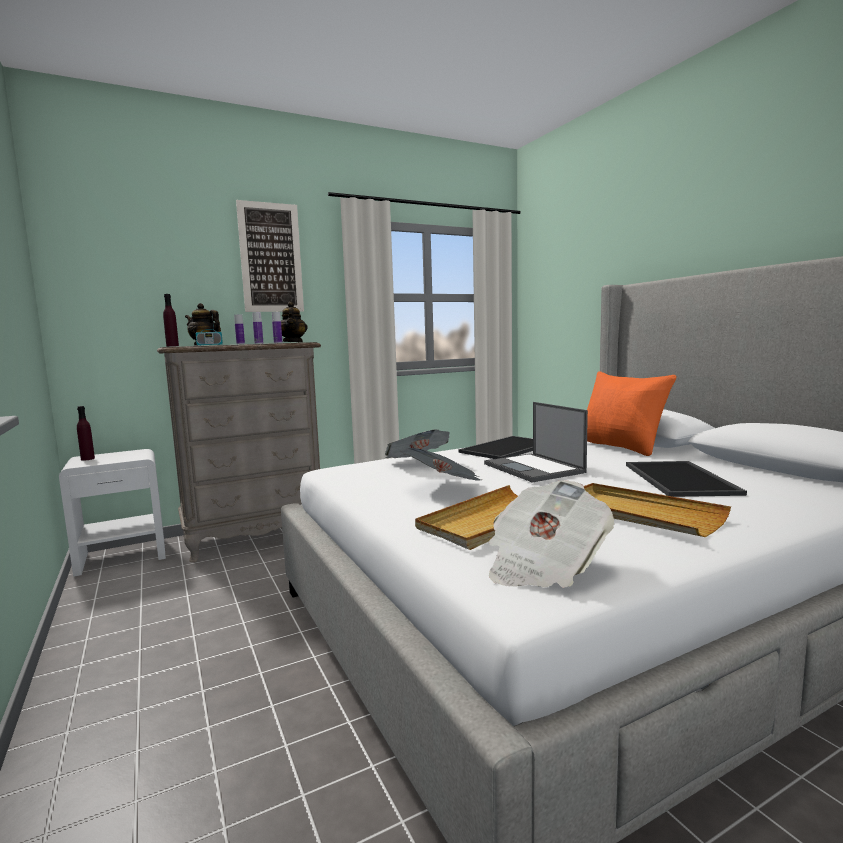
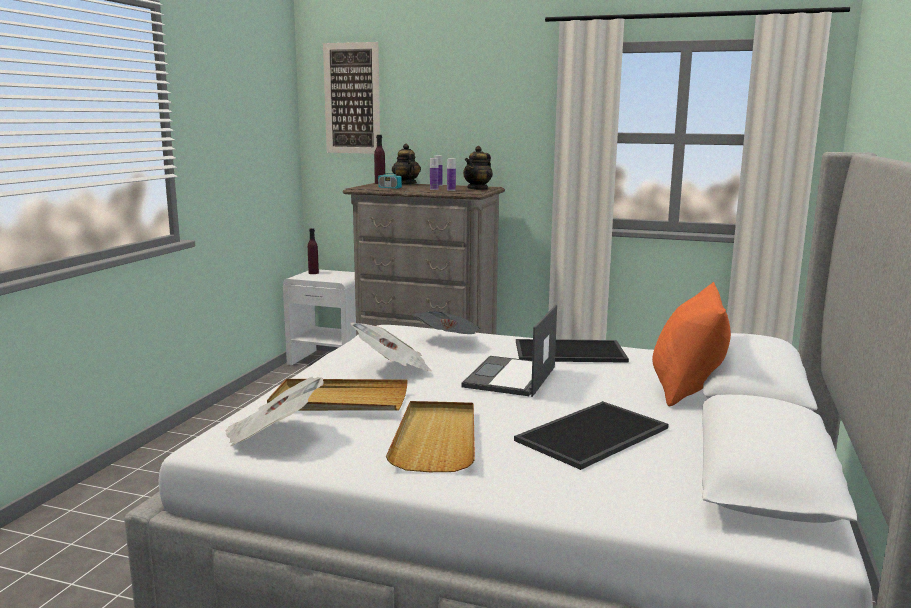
camera: 45 degrees right, 5 degrees up
picture [236,200,304,312] -> picture moved to [323,42,380,154]

